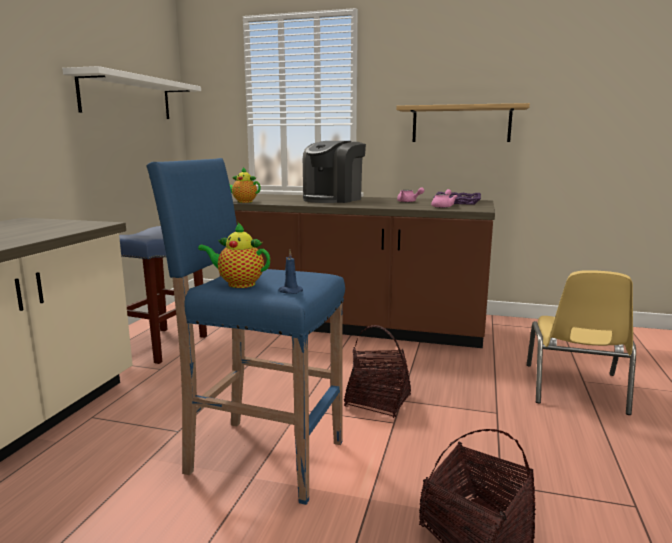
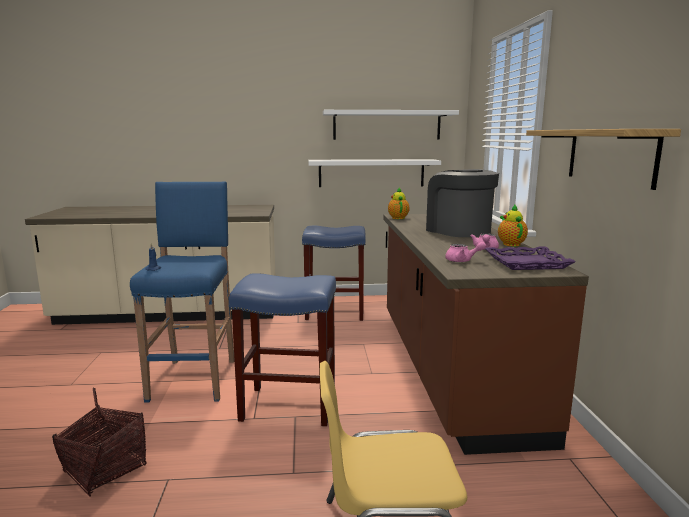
camera: 70 degrees right, 0 degrees up
teapot [198,223,270,288] -> teapot moved to [498,204,528,246]
coffee machine [303,141,366,203] -> coffee machine turned 45 degrees clockwise [426,169,499,237]
basket [344,325,411,418] -> blue stool [229,273,336,426]
none -> white shelf [308,159,441,187]

